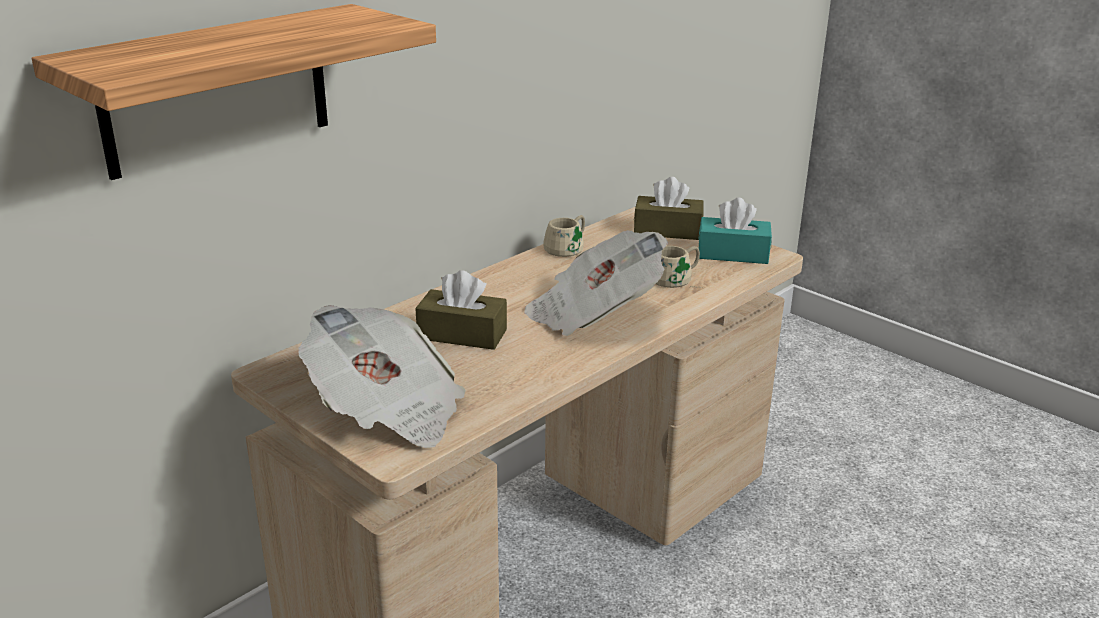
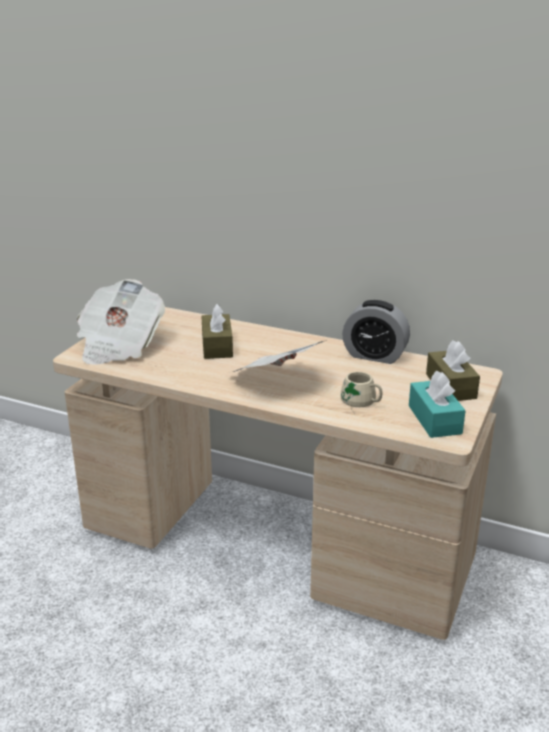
camera: 70 degrees right, 0 degrees up
shelf [32,4,436,180] -> none
beige mug [543,215,585,257] -> alarm clock [342,300,410,364]

